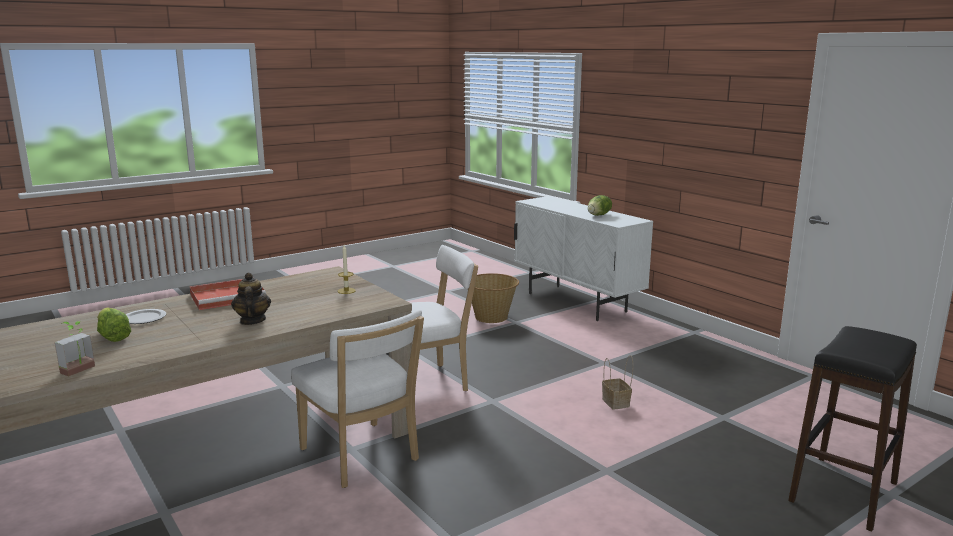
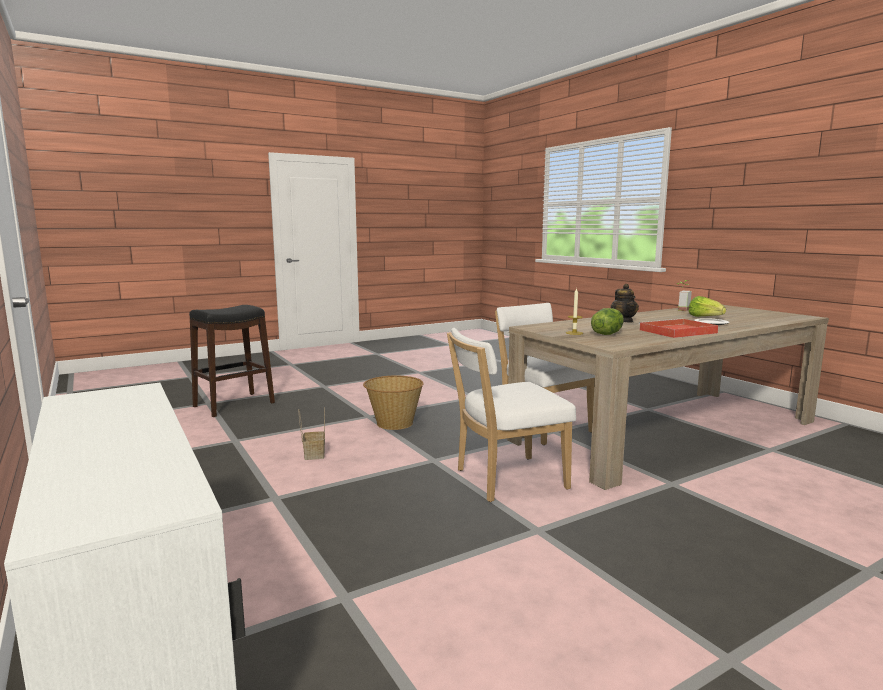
camera: 175 degrees left, 5 degrees down
basket [468,273,519,323] -> basket moved to [363,376,424,430]
lettuce [588,195,612,216] -> lettuce moved to [591,308,624,335]

